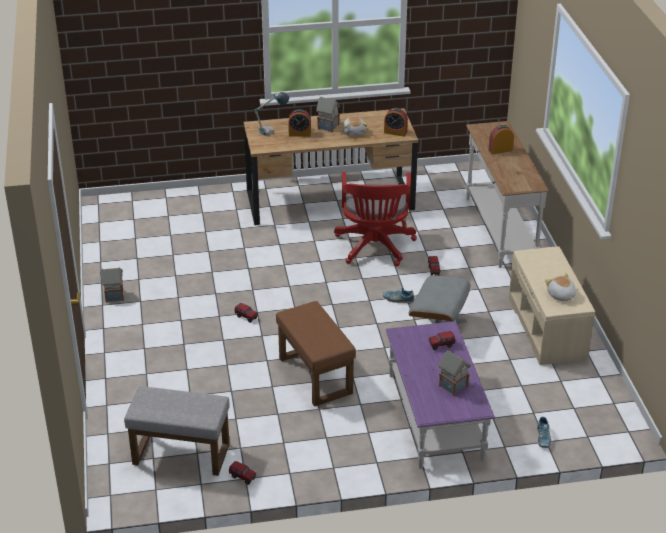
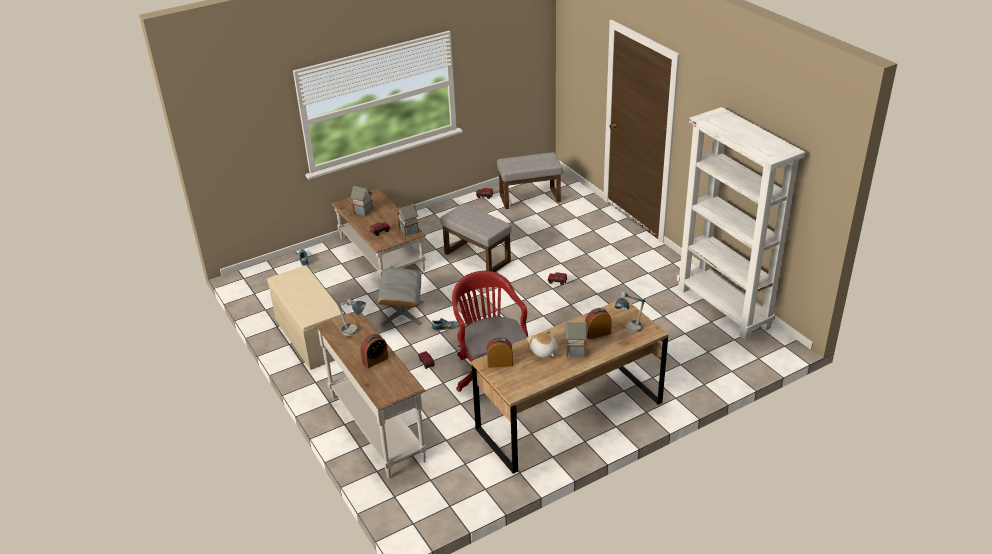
camera: 160 degrees right, 0 degrees up
toy house [100,267,124,303] -> toy house moved to [396,204,419,237]
brown ottoman [276,301,356,407] -> grey ottoman [440,204,512,272]
purple coffee table [386,321,495,469] -> brown coffee table [331,189,426,279]
plush toy [545,273,576,301] -> none
none -> table lamp [337,299,366,336]
none -> white bookcase [677,107,805,340]

